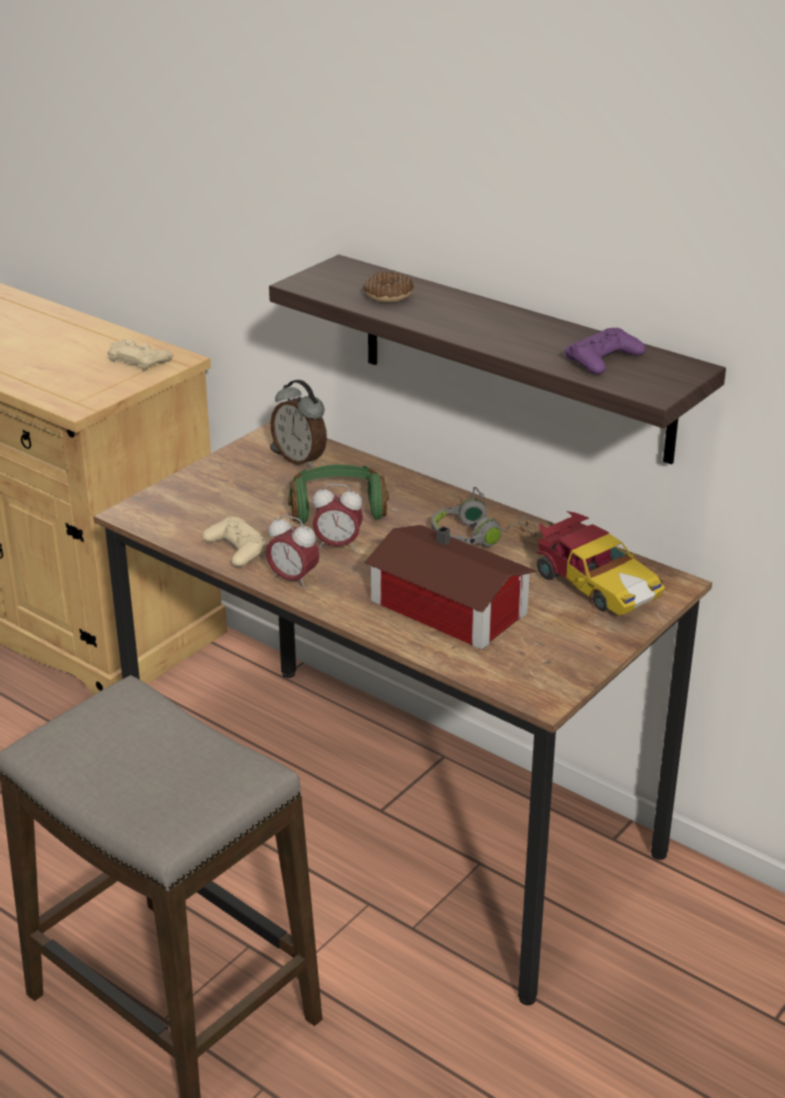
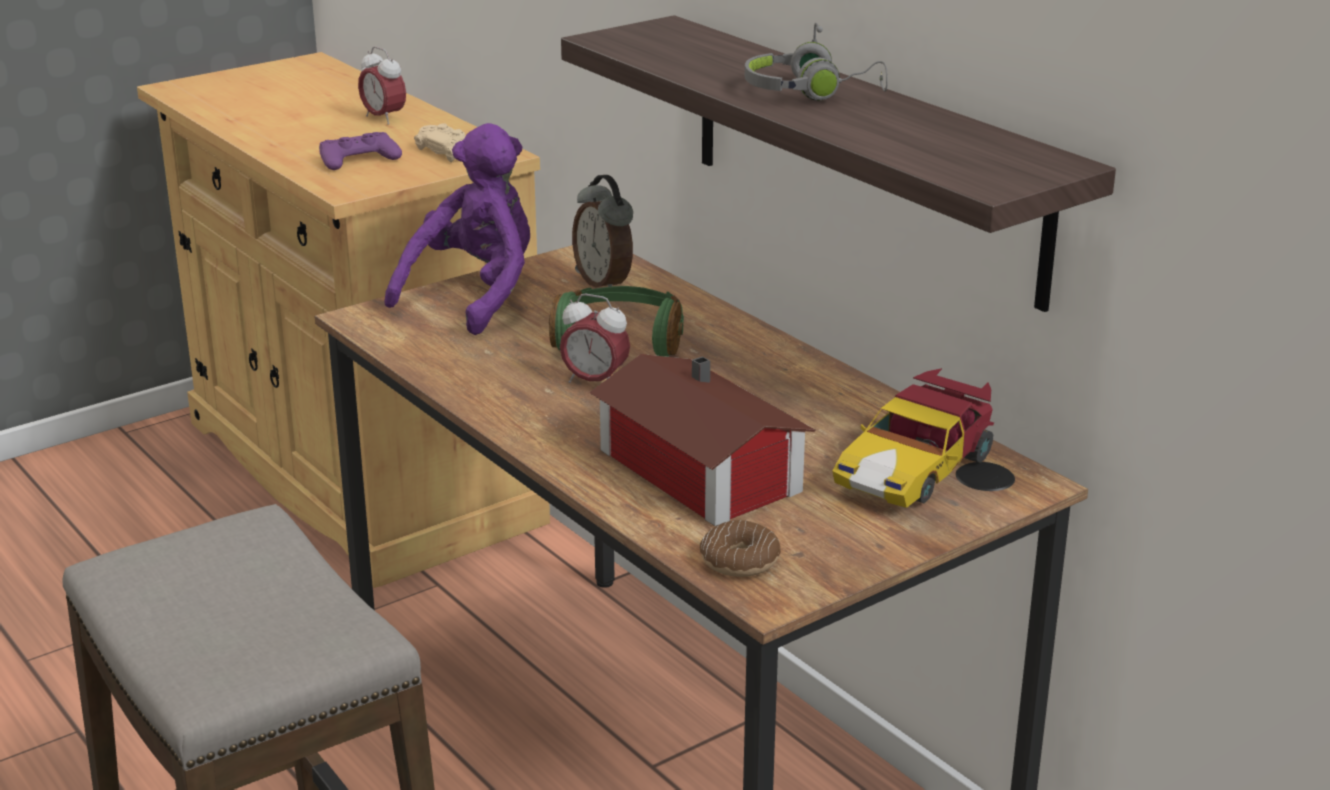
camera: 15 degrees right, 5 degrees down
beige game controller [202,517,270,567] -> none
alarm clock [266,515,320,589] -> alarm clock moved to [358,46,406,125]
donut [363,272,414,303] -> donut moved to [700,520,781,577]
grey headphones [432,487,536,547] -> grey headphones moved to [745,23,888,101]
toy car [537,511,665,616] -> toy car turned 60 degrees clockwise [832,368,994,508]
purple game controller [565,328,646,374] -> purple game controller moved to [319,132,402,170]
none -> purple plush toy [385,123,530,335]

